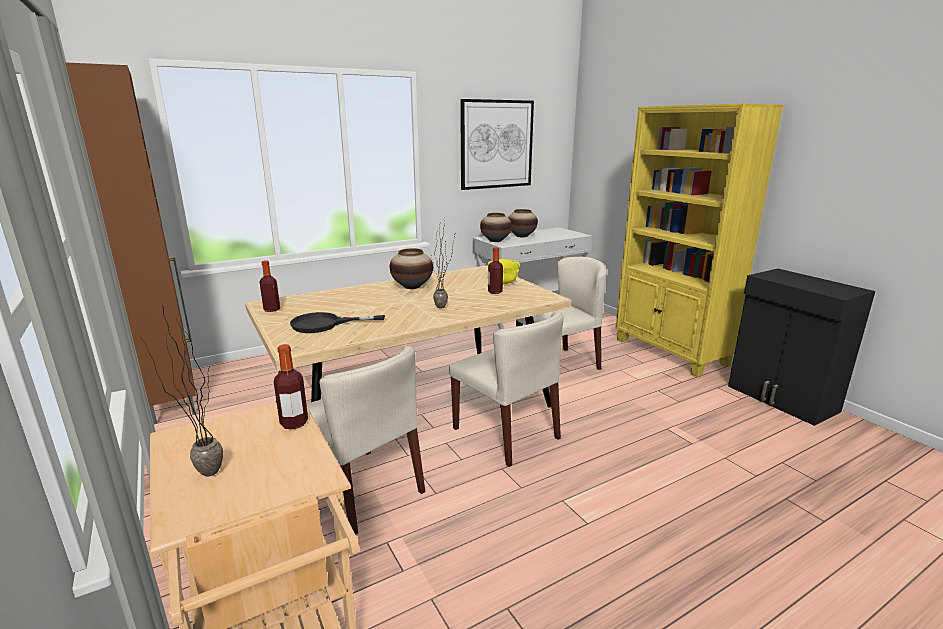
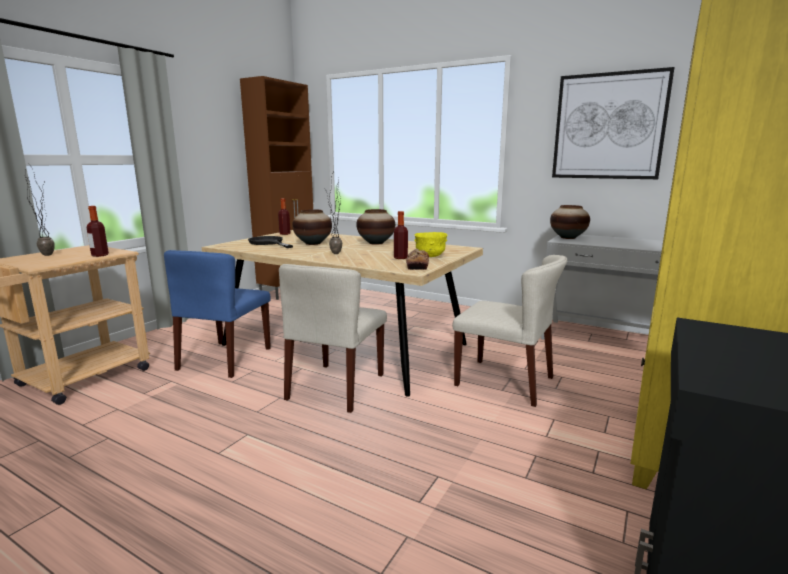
camera: 60 degrees right, 5 degrees down
beige chair [306,346,425,535] -> blue chair [164,250,271,378]
vase [508,209,538,237] -> vase moved to [292,209,332,245]
none -> bread [406,249,429,270]

